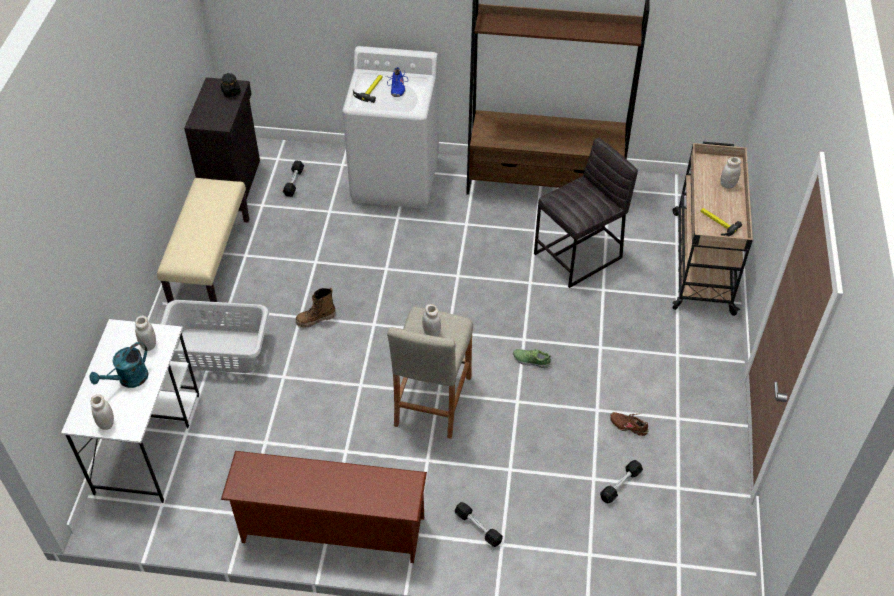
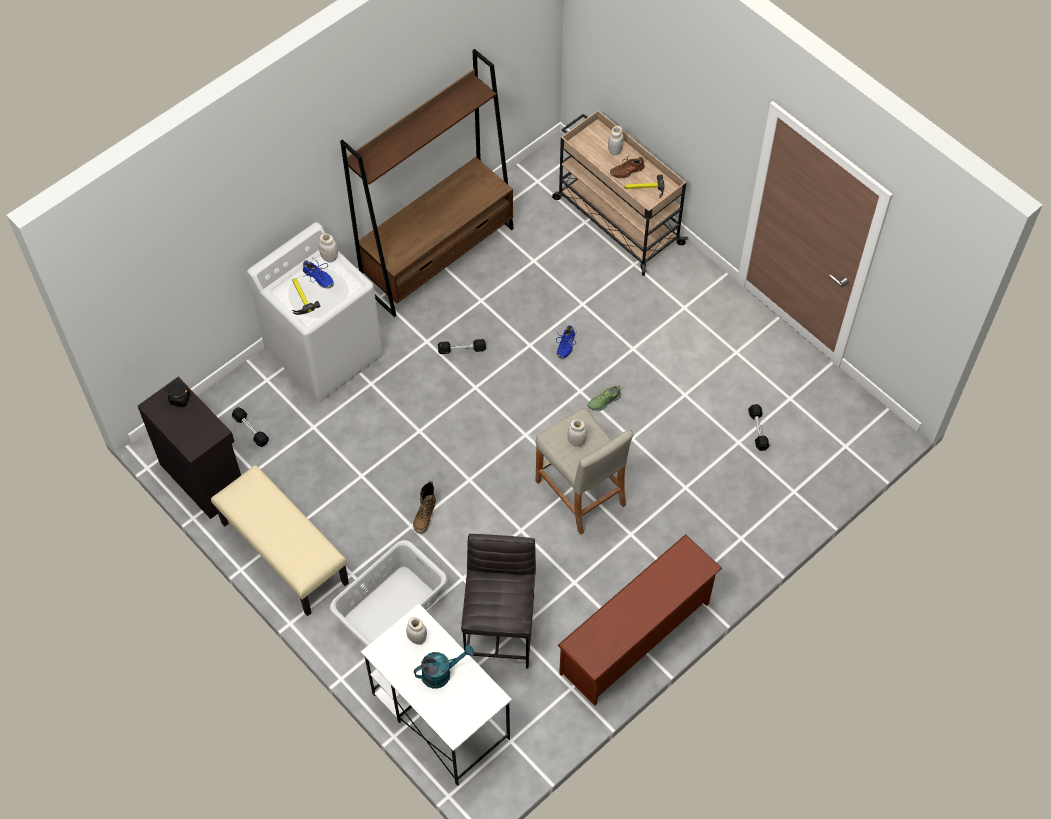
camera: 50 degrees left, 10 degrees up
turquoise watering can [90,342,149,388] -> turquoise watering can turned 105 degrees counterclockwise [414,645,474,688]
white jar [91,394,114,430] -> white jar moved to [319,233,338,262]
black dumbbell [455,502,503,547] -> black dumbbell moved to [438,339,486,354]
grey stool [534,138,638,288] -> grey stool moved to [461,534,536,668]
brown shoe [610,412,648,436] -> brown shoe moved to [610,156,645,179]
none -> blue shoe [556,325,577,358]

